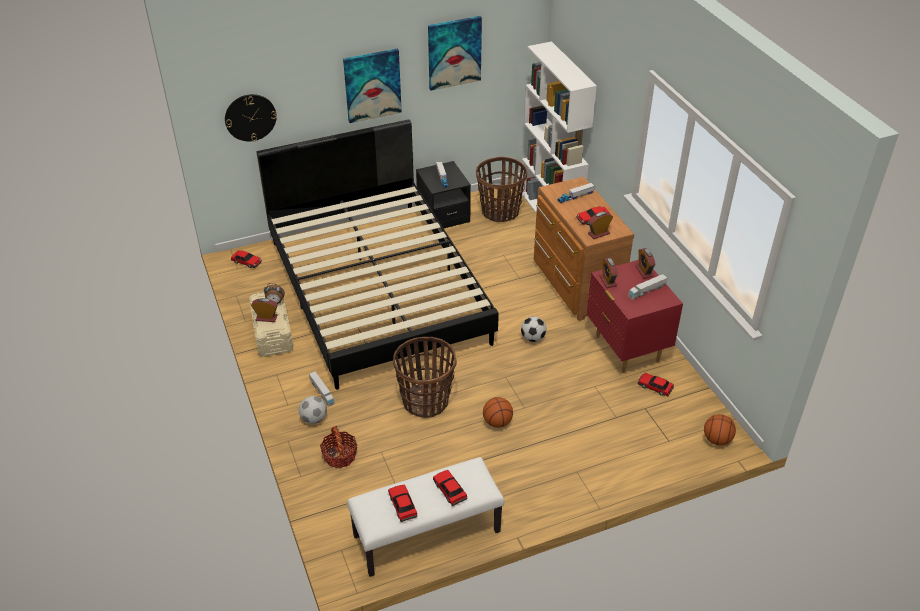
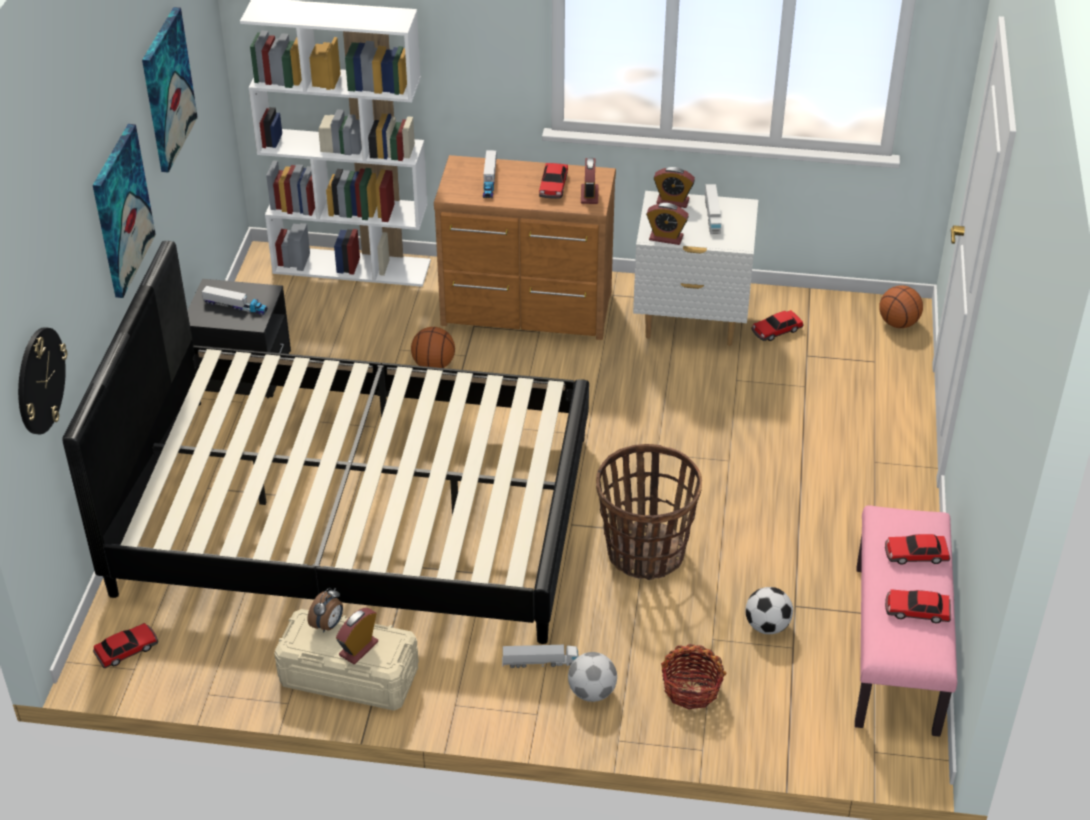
camera: 60 degrees left, 0 degrees up
white bench [347,457,504,577] -> pink bench [855,505,957,737]
basket [476,157,527,222] -> none
basketball [483,397,513,428] -> basketball moved to [411,327,455,368]
football [521,316,546,342] -> football moved to [745,587,793,634]
red nightstand [587,260,683,373] -> white nightstand [633,191,758,346]

